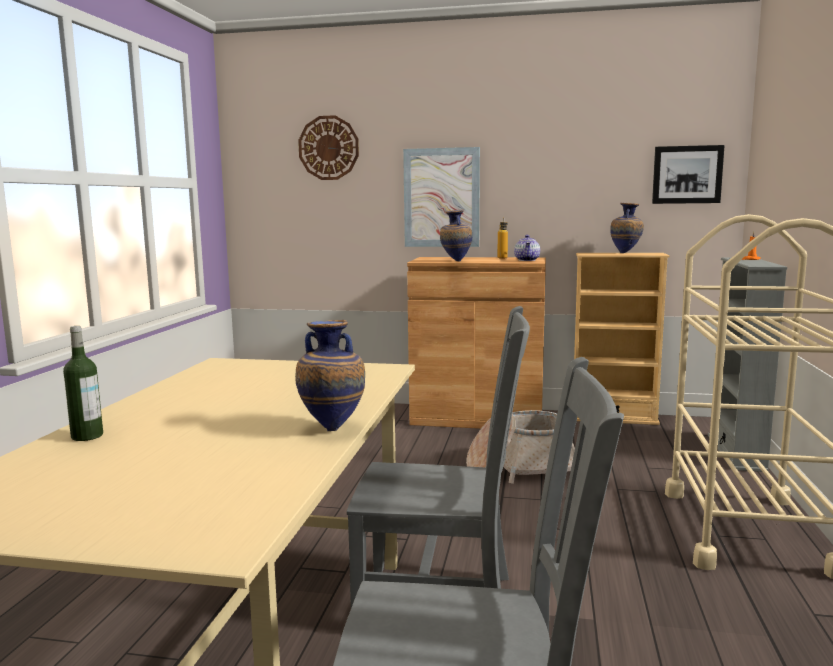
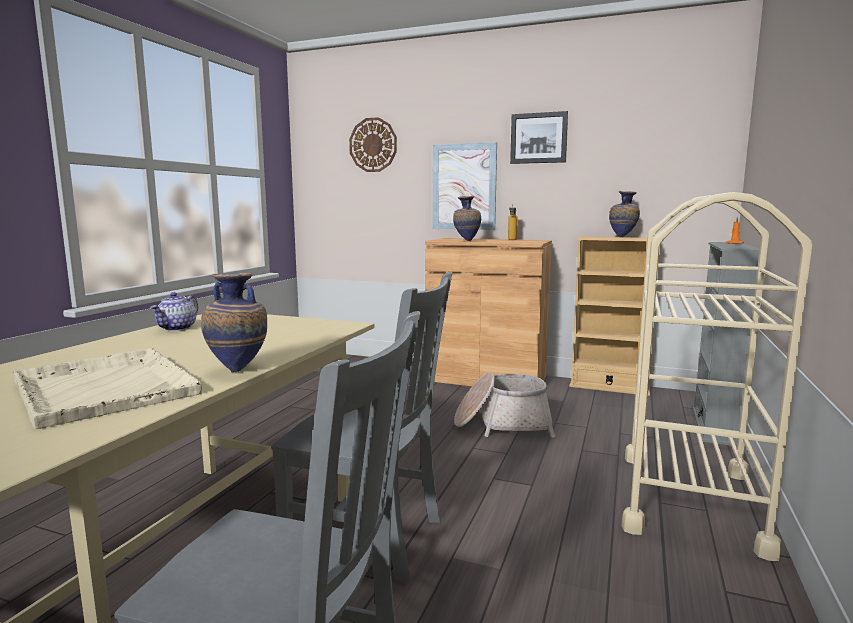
camera: 10 degrees right, 0 degrees up
bottle [63,326,103,441] -> none
teapot [514,235,540,261] -> teapot moved to [150,292,198,331]
picture [652,145,725,204] -> picture moved to [510,111,568,164]
none -> beige tray [13,348,202,429]

